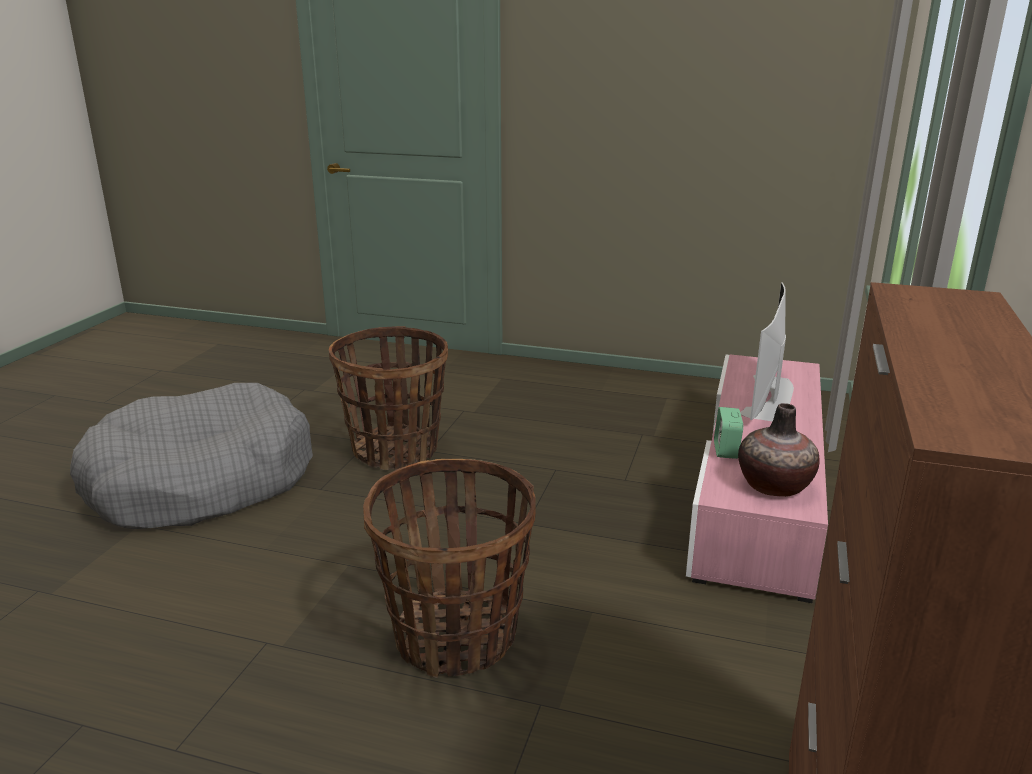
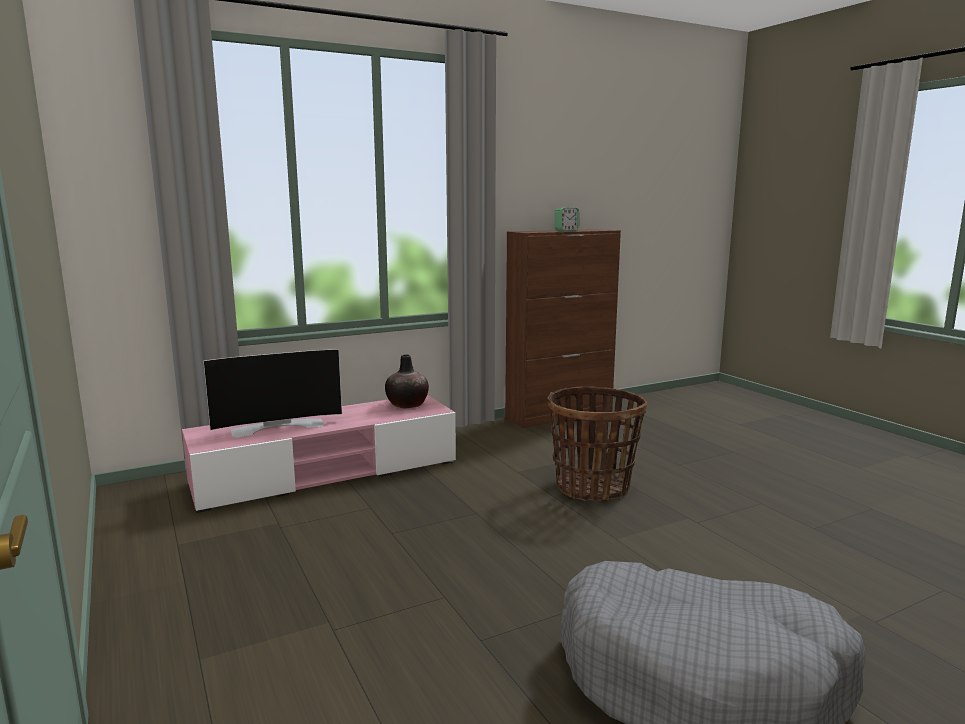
camera: 135 degrees left, 10 degrees down
basket [329,326,448,470] -> none
alarm clock [714,407,743,459] -> alarm clock moved to [554,207,579,231]

